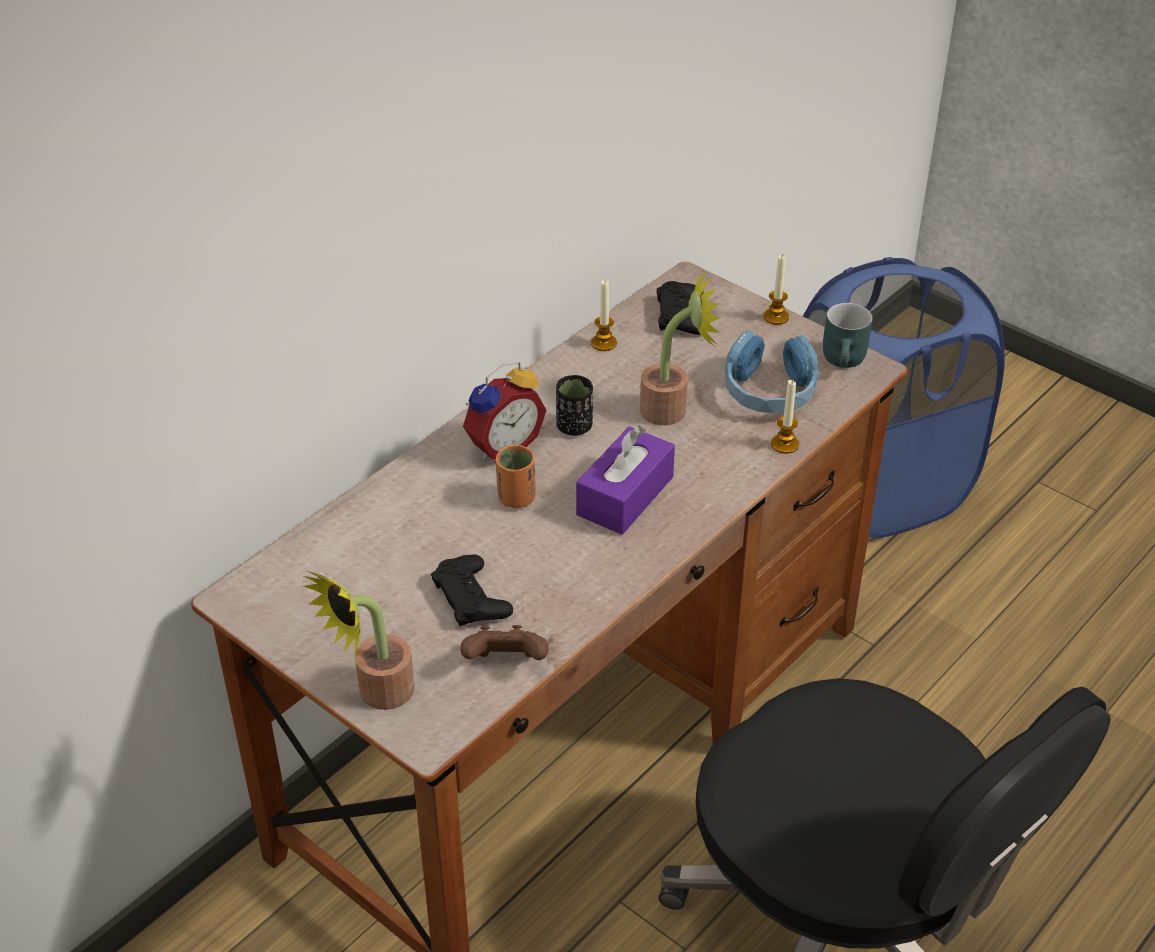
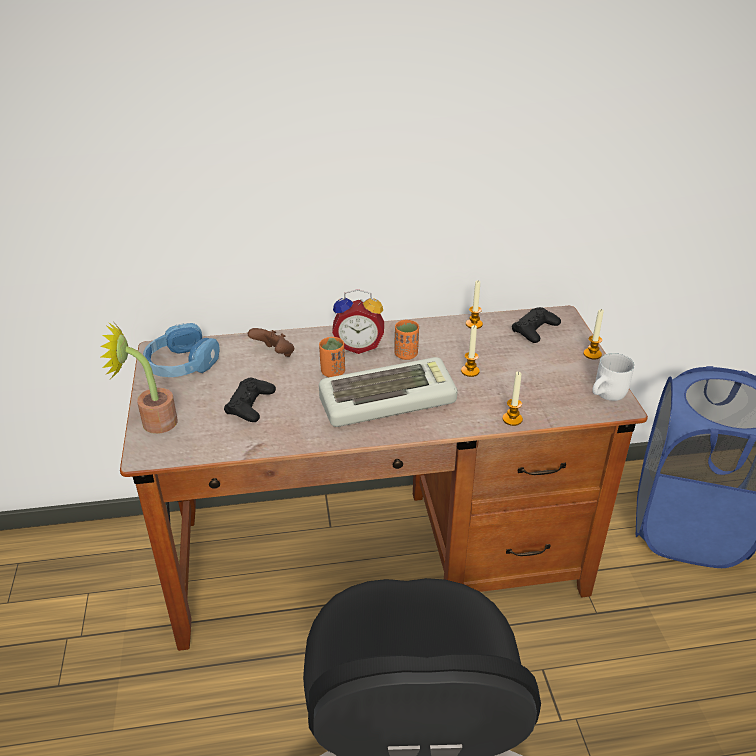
camera: 40 degrees right, 5 degrees down
brown game controller [460,625,548,660] -> brown game controller moved to [248,328,294,357]
black cup [556,375,593,436] -> orange cup [394,320,419,360]
purple tissue box [576,425,675,535] -> keyboard [319,357,458,427]
potted plant [640,272,720,425] -> candle [461,325,480,377]
blue headphones [725,330,819,413] -> blue headphones moved to [143,323,220,377]
turquoise mug [823,303,873,368] -> white mug [592,353,635,401]

